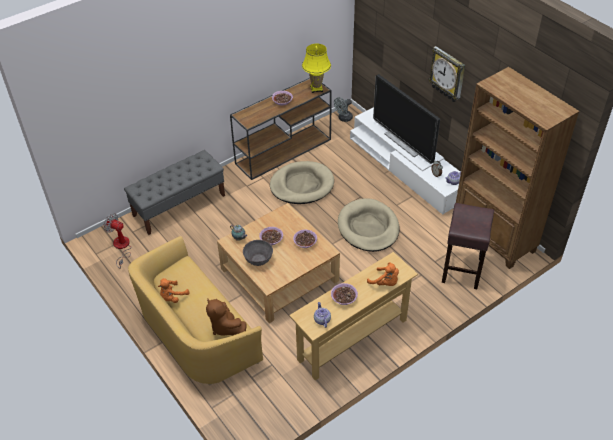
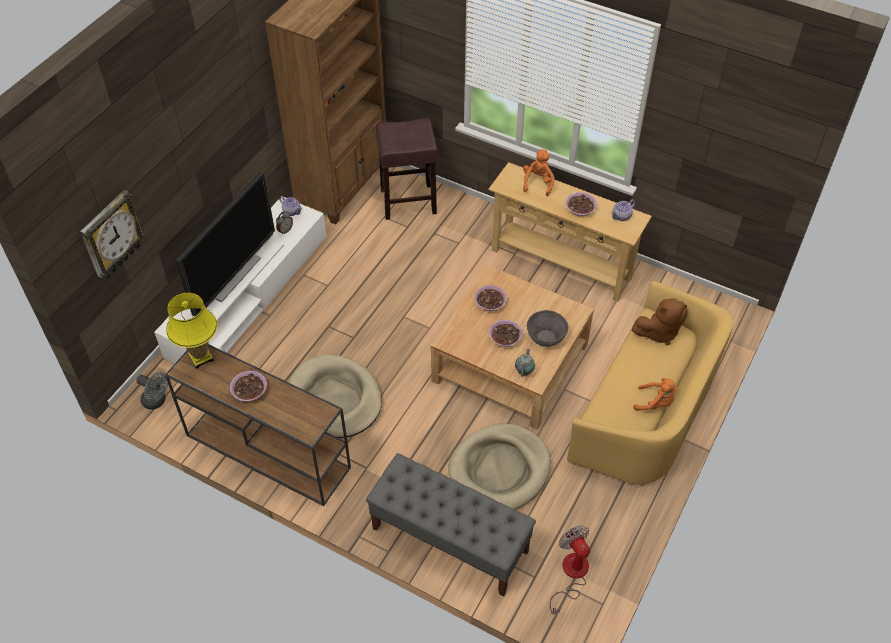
camera: 115 degrees left, 5 degrees up
fan [104,213,131,268] -> fan turned 150 degrees clockwise [550,526,590,615]
brown plush toy [206,299,247,336] -> brown plush toy turned 45 degrees clockwise [632,299,687,345]
beige dog bed [338,198,400,252] -> beige dog bed moved to [448,423,551,510]
wall clock [428,46,465,102] -> wall clock moved to [80,190,145,279]

